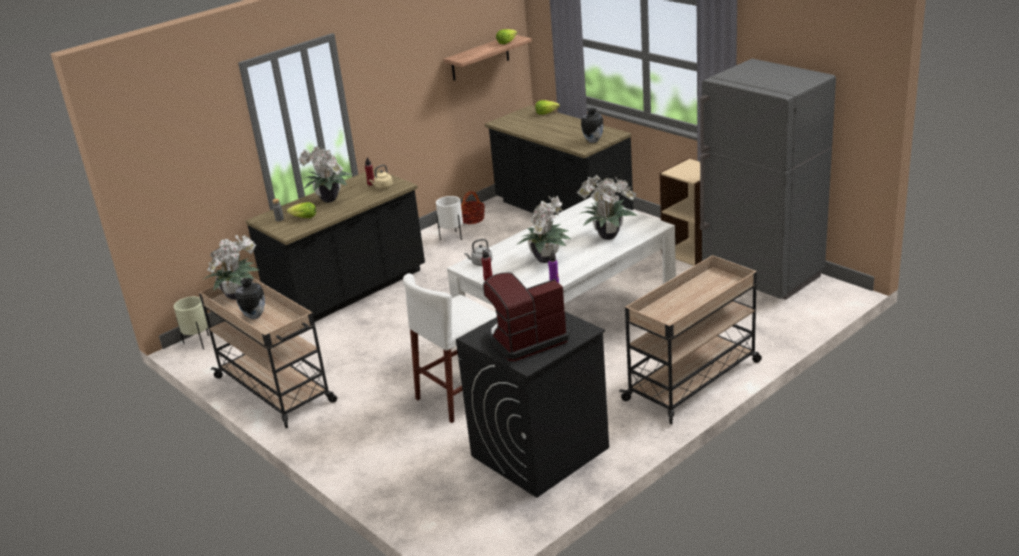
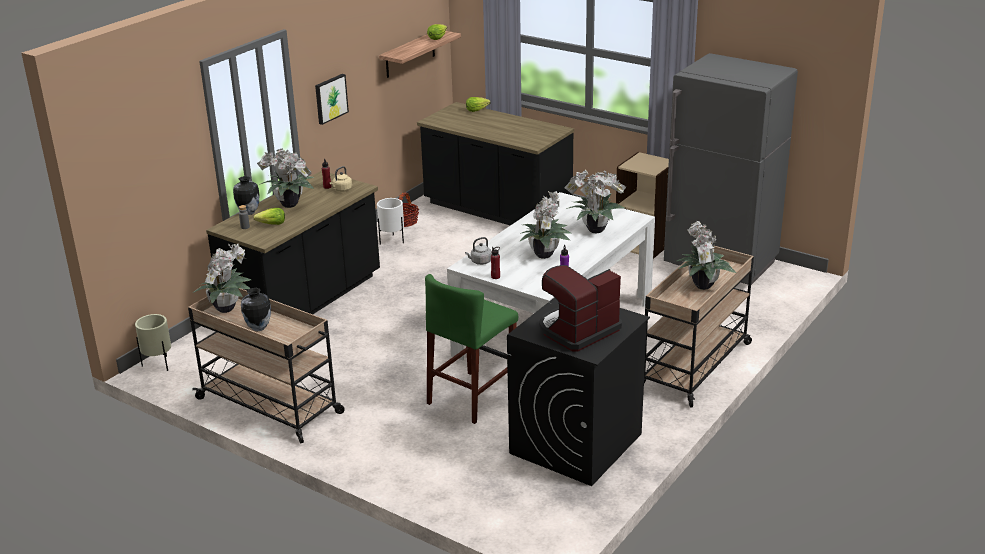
camera: 15 degrees left, 0 degrees up
white stool [403,273,497,423] -> green stool [425,274,518,424]
vase [581,108,604,143] -> vase moved to [233,176,260,215]
none -> picture [315,74,349,125]
none -> potted plant [677,221,736,290]

